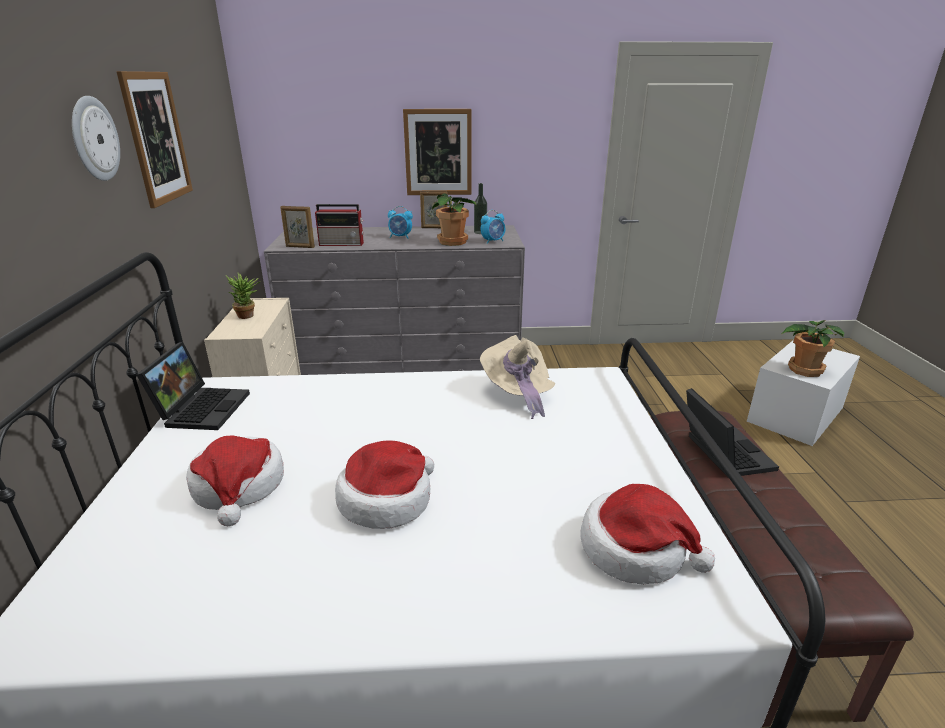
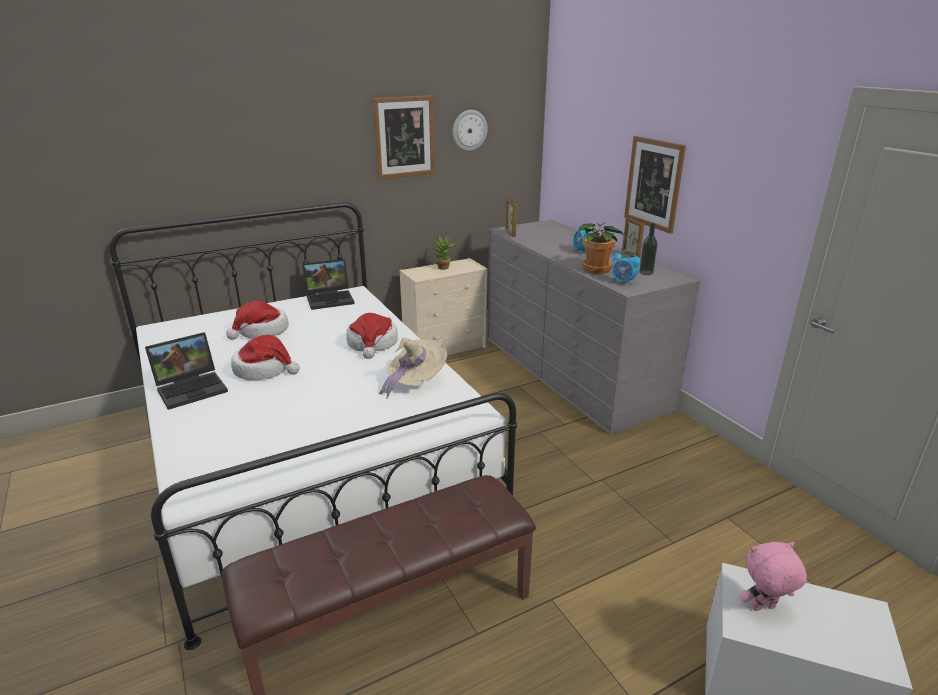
camera: 65 degrees right, 0 degrees up
wall clock [72,96,120,181] -> wall clock moved to [453,110,488,151]
radio [315,204,364,246] -> none
hat [580,484,715,585] -> hat moved to [346,313,398,359]
laptop [686,388,779,478] -> laptop moved to [145,332,228,410]
potted plant [781,320,844,377] -> pink plush toy [740,542,807,611]

